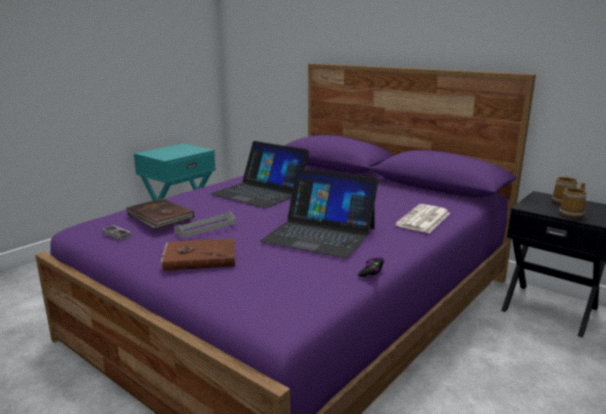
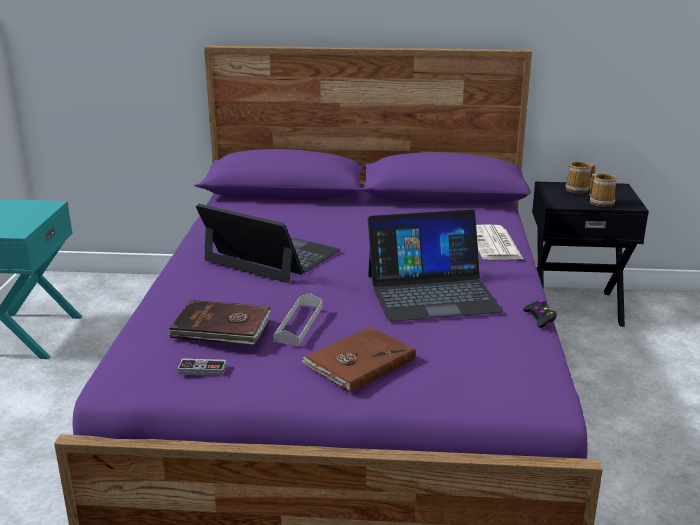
camera: 35 degrees left, 5 degrees up
laptop [211,141,309,208] -> laptop turned 150 degrees counterclockwise [196,204,340,283]

